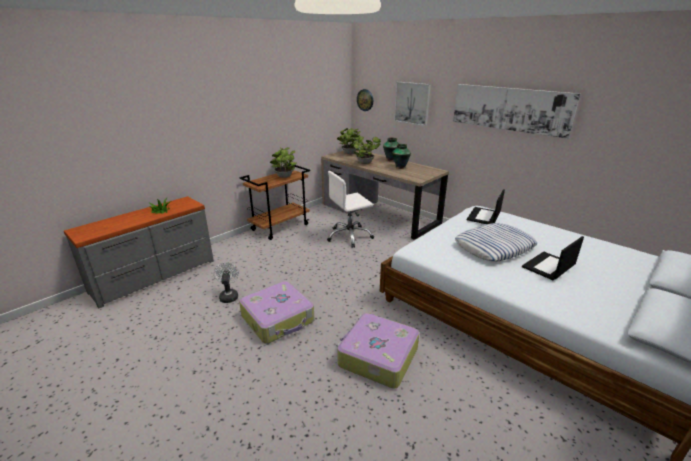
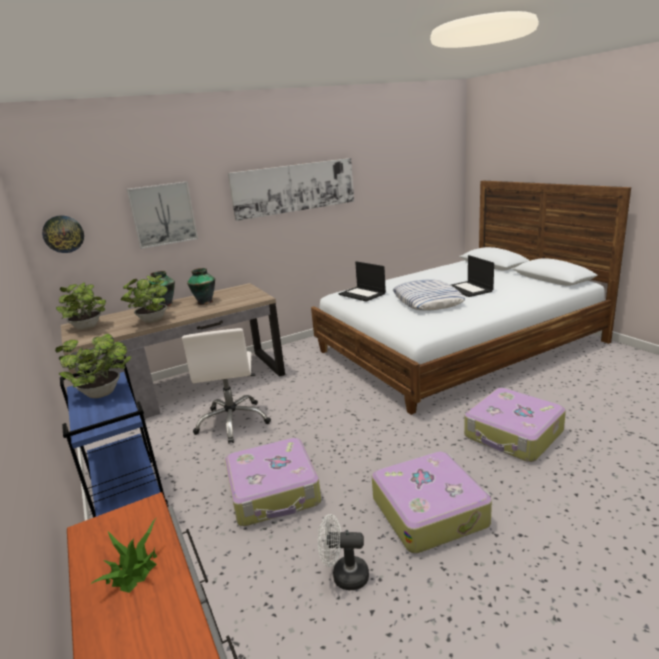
camera: 70 degrees left, 5 degrees down
brown cart [239,165,310,240] -> blue cart [60,361,169,518]
none -> suitcase [225,438,321,526]

